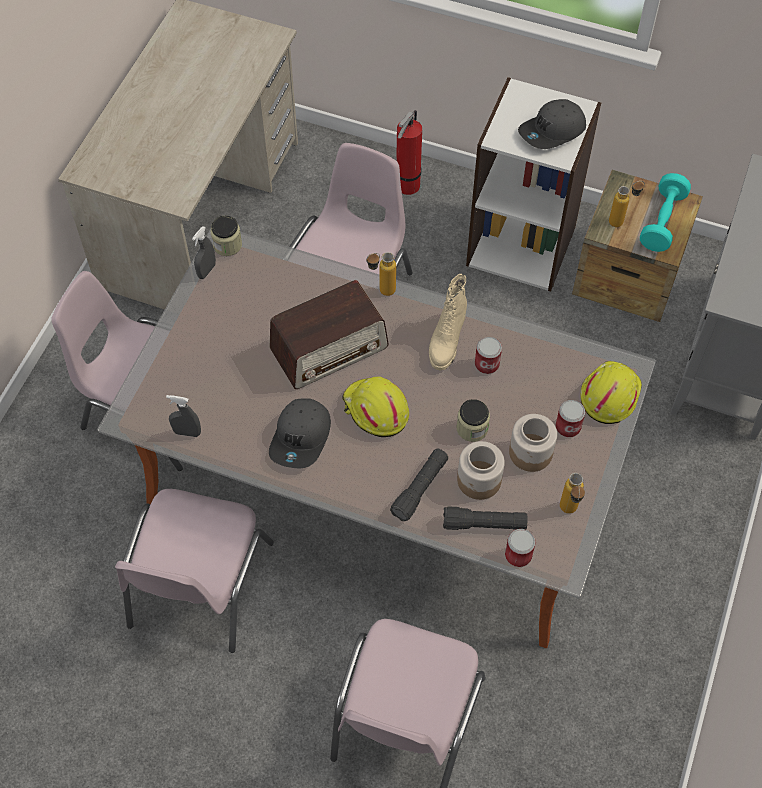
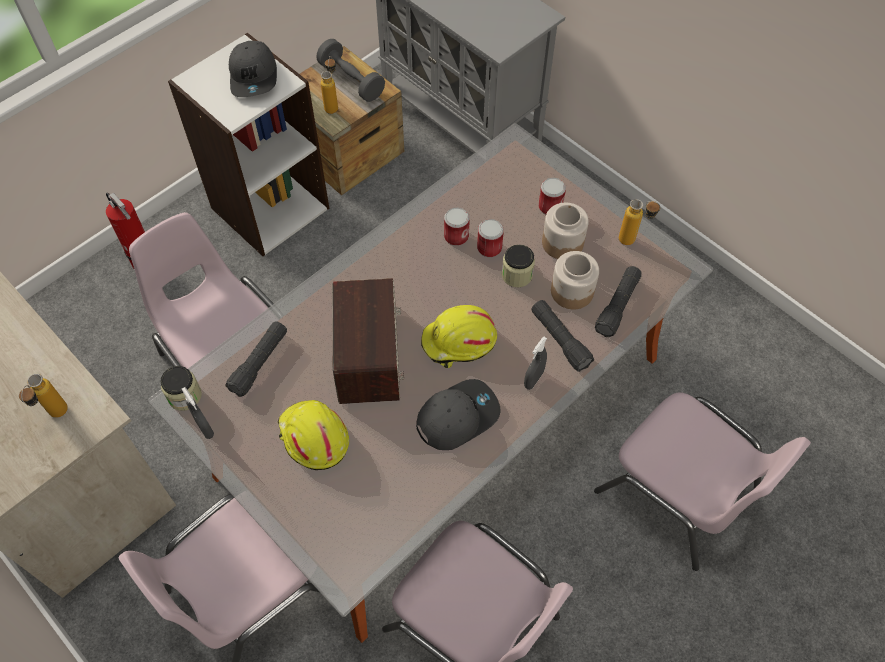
camera: 65 degrees left, 0 degrees up
grey spray bottle [166,395,201,437] -> grey spray bottle moved to [524,337,547,390]
grey cap [269,398,331,468] -> grey cap turned 75 degrees counterclockwise [416,379,501,450]
bottle [366,252,396,296] -> bottle moved to [19,374,68,418]
beige boot [429,274,467,371] -> none
can [505,529,536,567] -> can moved to [477,219,504,257]
yellow hard hat [581,361,642,424] -> yellow hard hat moved to [278,400,349,470]
turquoise dumbbell [640,173,691,252] -> grey dumbbell [317,39,385,102]
none -> black flashlight [225,321,287,397]

